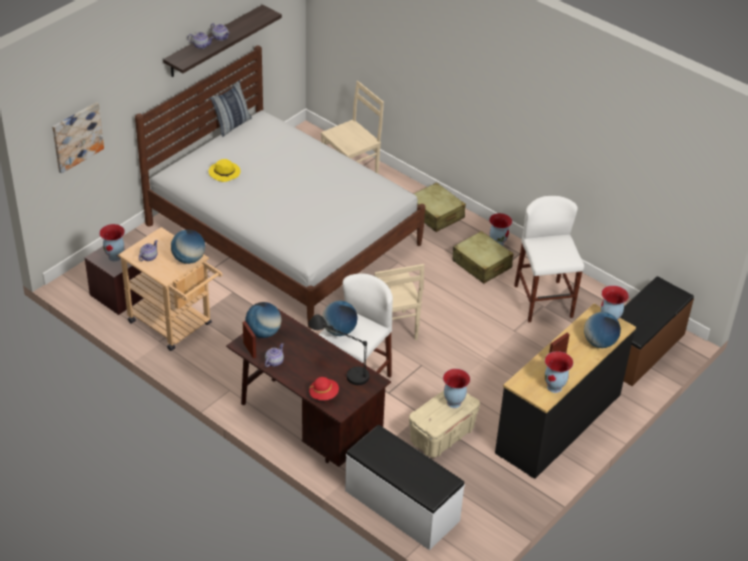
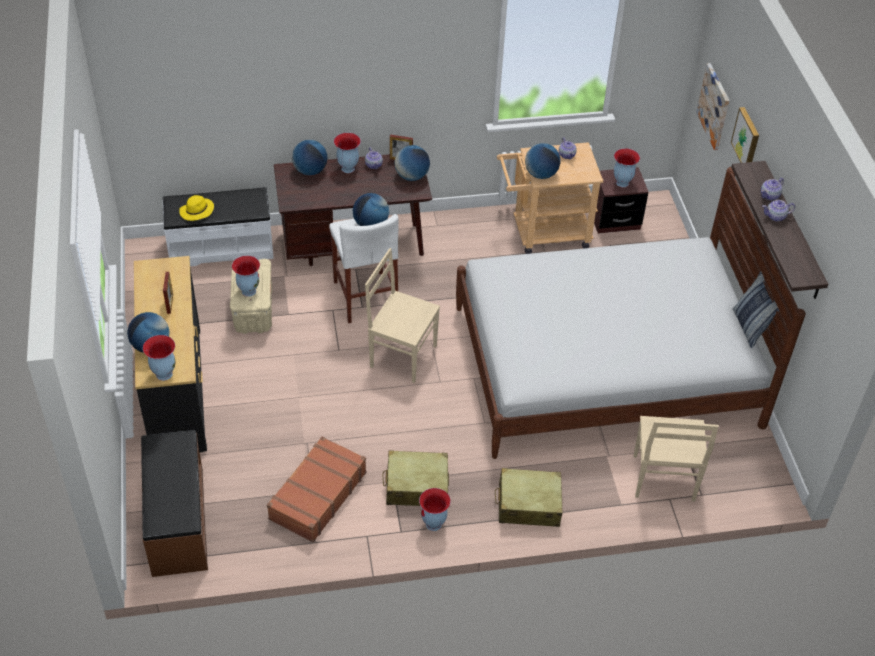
camera: 130 degrees right, 5 degrees up
yellow hat [208,159,241,182] -> yellow hat moved to [179,195,214,221]
black table lamp [308,314,370,385] -> none
red hat [309,377,339,400] -> globe [292,140,327,175]
white stool [514,196,584,322] -> brown suitcase [267,436,367,542]
vase [545,351,573,393] -> vase moved to [334,133,361,173]
none -> picture [731,107,759,163]

